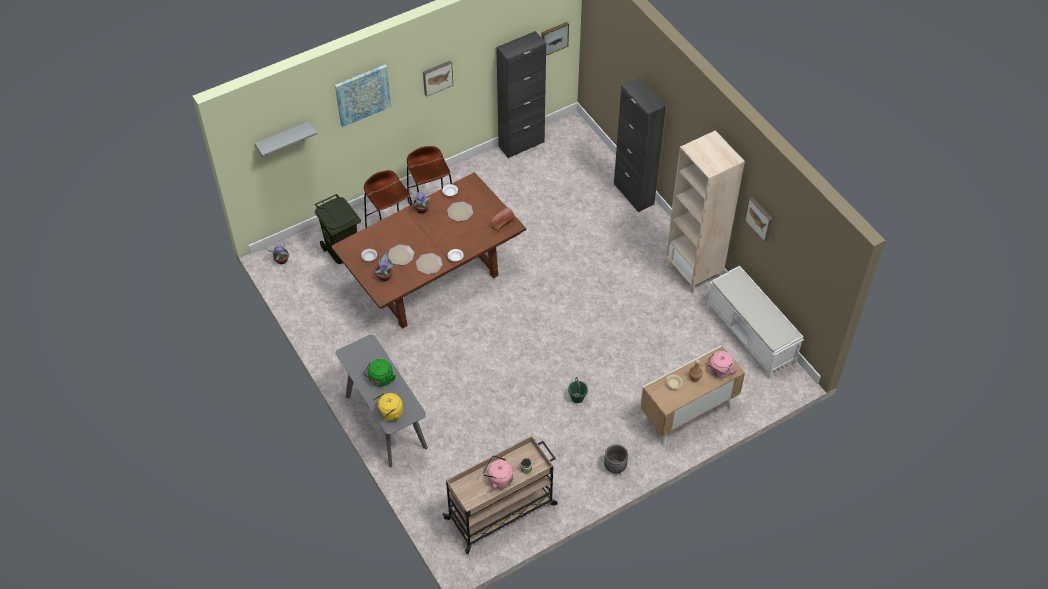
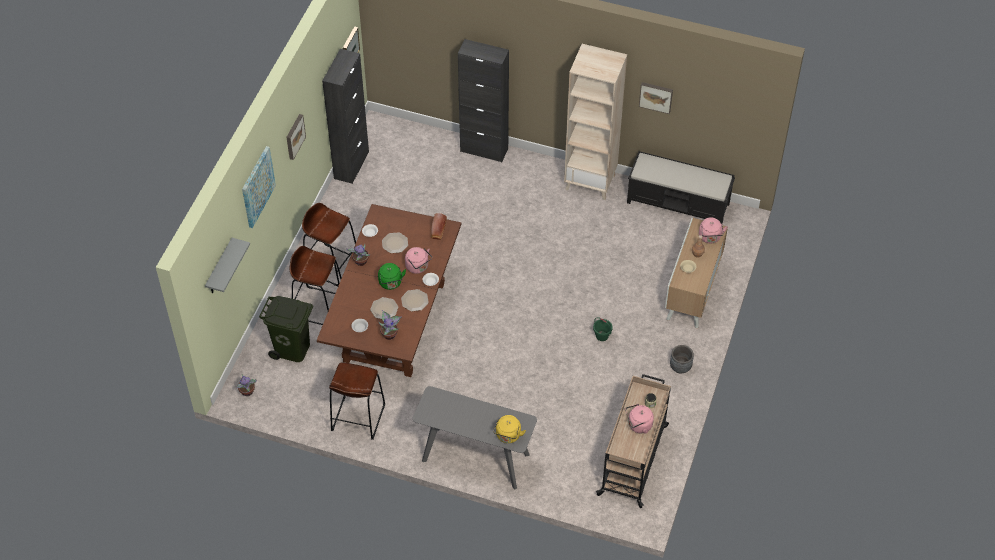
camera: 40 degrees left, 0 degrees up
green kettle [364,359,396,387] -> green kettle moved to [378,263,406,290]
white bench [707,266,804,378] -> black bench [627,151,735,224]
none -> brown stool [329,363,385,440]
none -> pink kettle [405,247,432,274]

